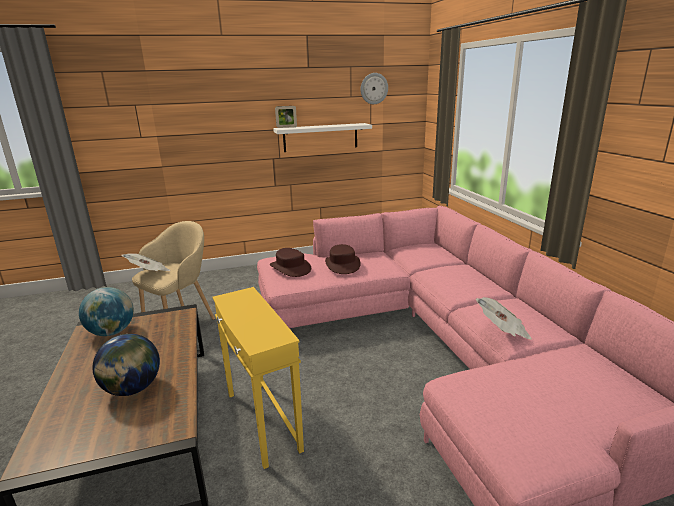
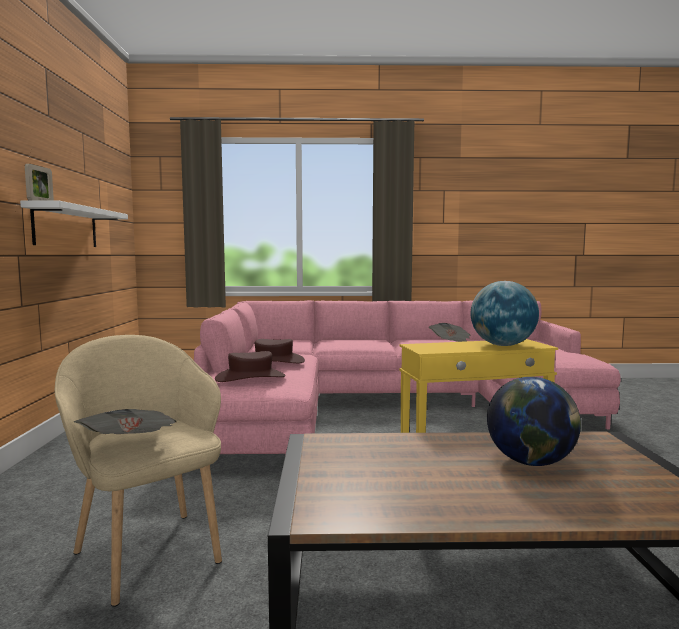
camera: 75 degrees left, 15 degrees down
globe [79,287,134,336] -> globe moved to [470,281,539,346]
wall clock [361,73,388,104] -> none

